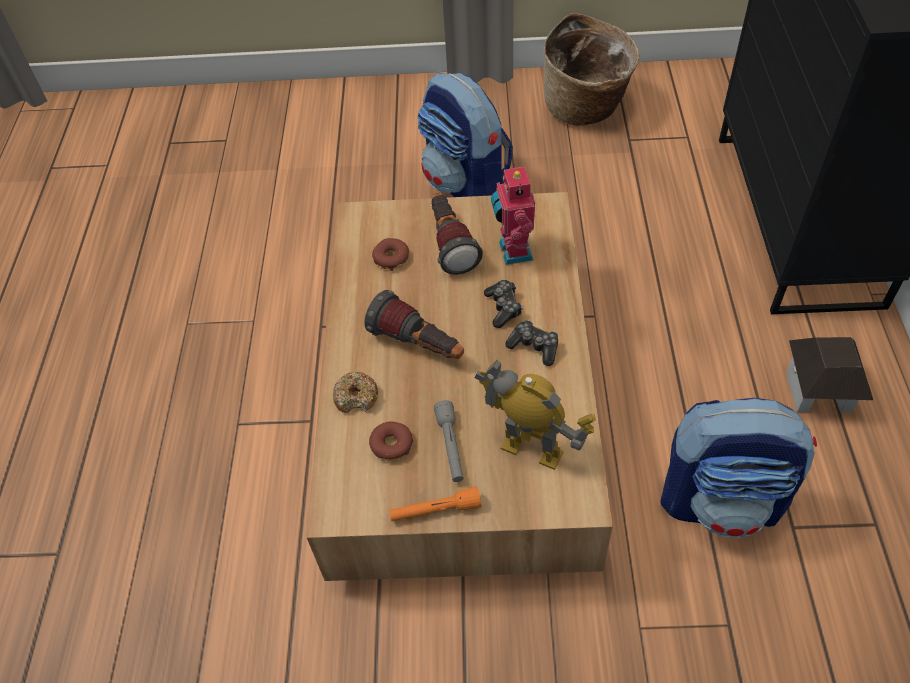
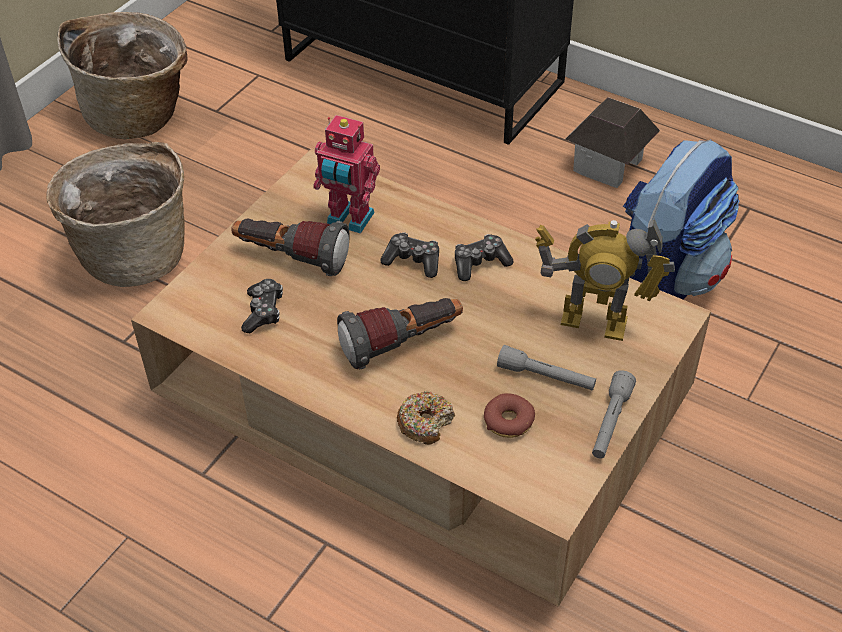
camera: 60 degrees left, 5 degrees down
donut [372,238,409,271] -> game controller [241,279,283,333]
orange flashlight [389,486,482,521] -> grey flashlight [592,370,636,458]
backpack [417,72,513,197] -> basket [46,142,185,287]
toy robot [475,359,596,470] -> toy robot turned 135 degrees counterclockwise [535,219,675,341]

